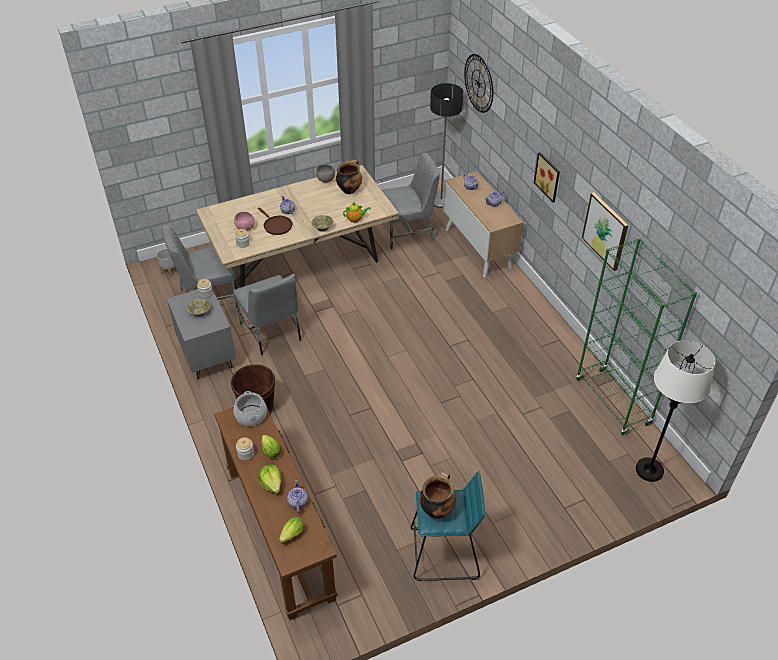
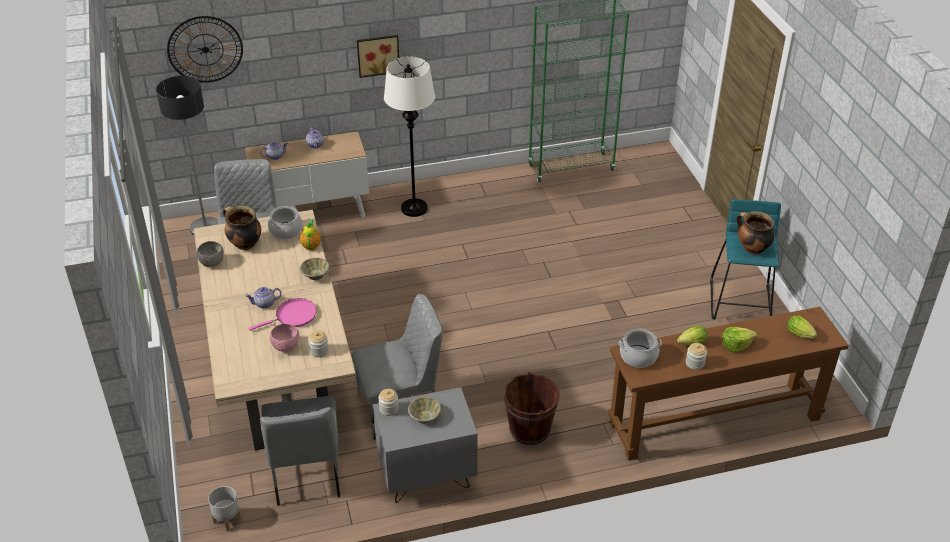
camera: 80 degrees left, 5 degrees down
brown frying pan [258,207,292,235] -> pink frying pan [248,298,317,331]
teapot [287,480,308,513] -> none
picture [582,192,628,271] -> none
white floor lamp [636,340,715,482] -> white floor lamp moved to [384,56,435,217]
none -> cooking pot [268,206,303,240]

